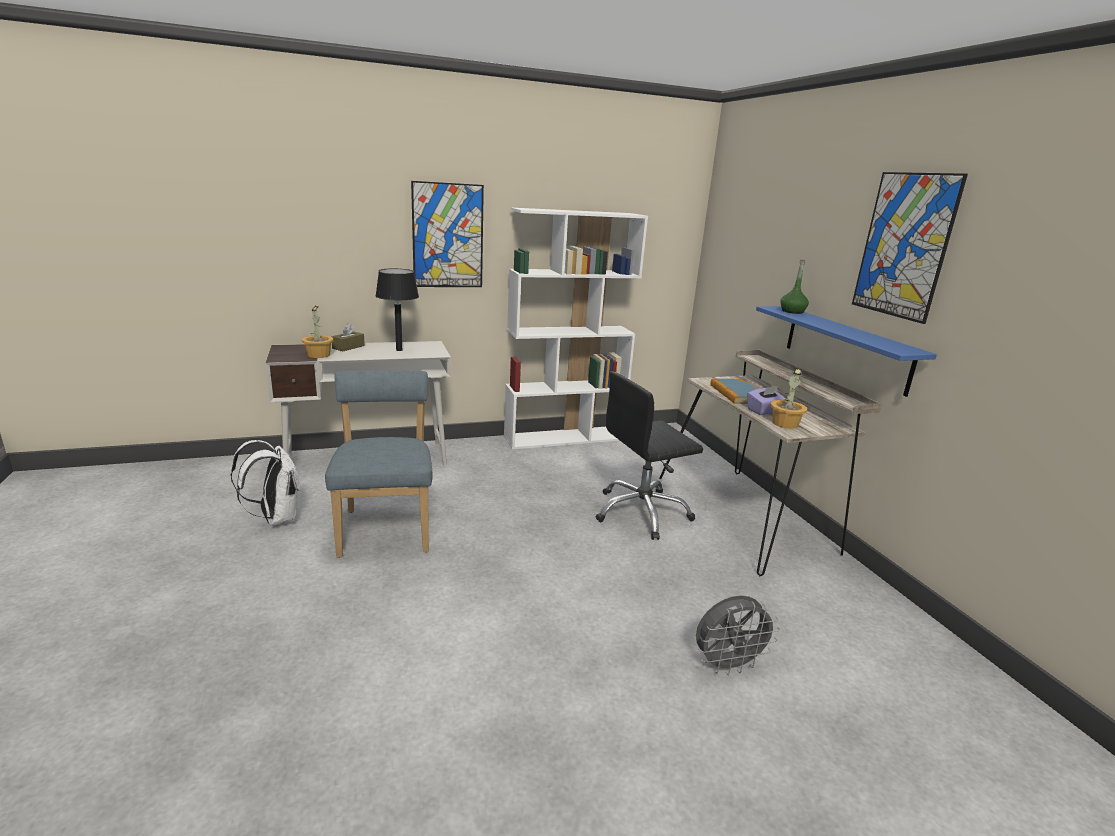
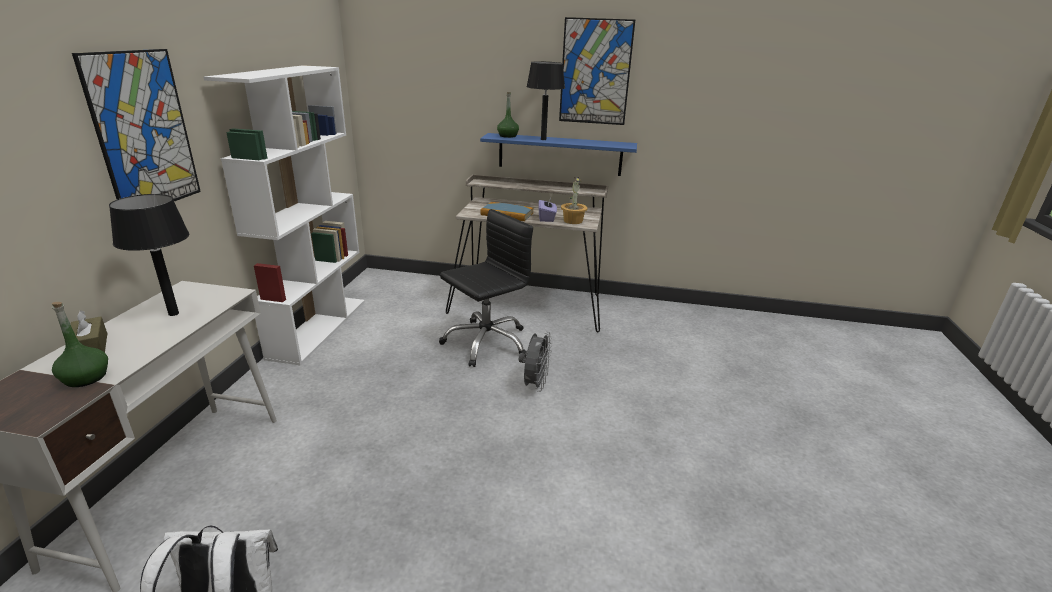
camera: 60 degrees left, 5 degrees up
potted plant [302,306,333,358] -> green bottle [52,302,108,387]
blue chair [325,371,433,558] -> none
black office chair [596,371,703,540] -> black office chair turned 135 degrees counterclockwise [439,209,533,367]
grey fan [696,596,780,675] -> grey fan moved to [519,331,552,392]
none -> black table lamp [527,62,565,140]

